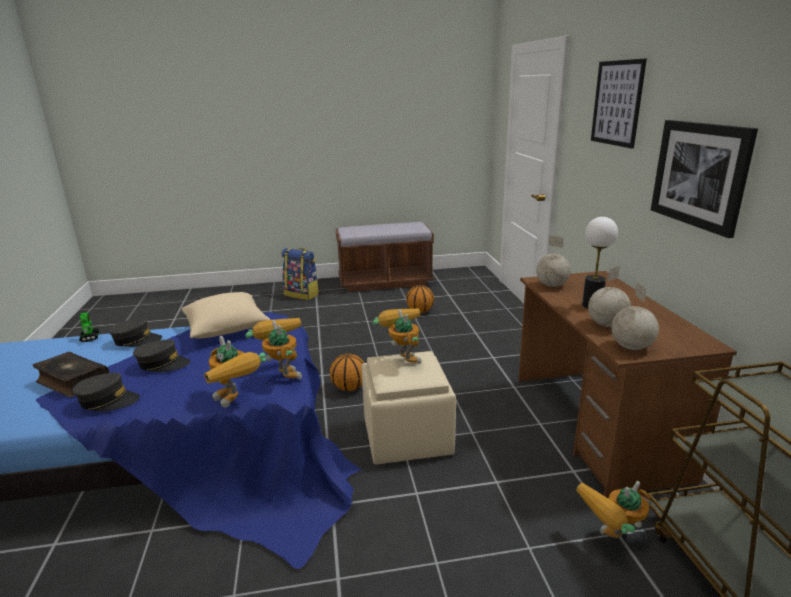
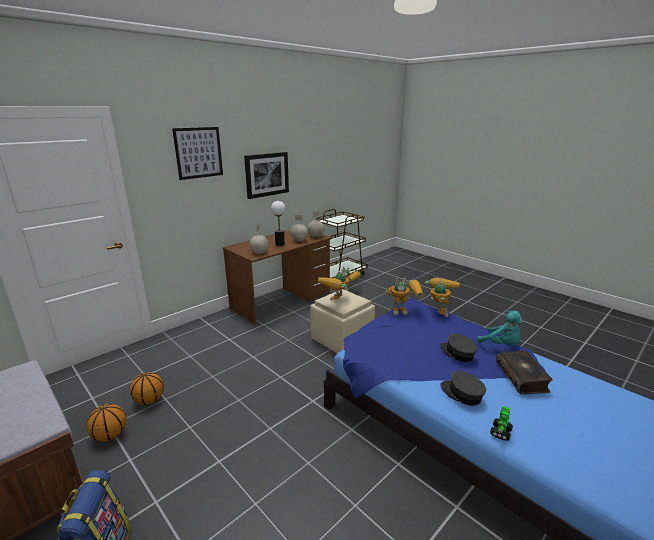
camera: 125 degrees left, 0 degrees up
grey cap [72,373,140,412] -> turquoise plush toy [477,311,523,345]
beige pillow [182,292,271,338] -> none
toy robot [246,318,302,380] -> toy robot turned 120 degrees counterclockwise [385,278,423,316]
basketball [330,354,364,391] -> basketball moved to [86,404,127,442]

